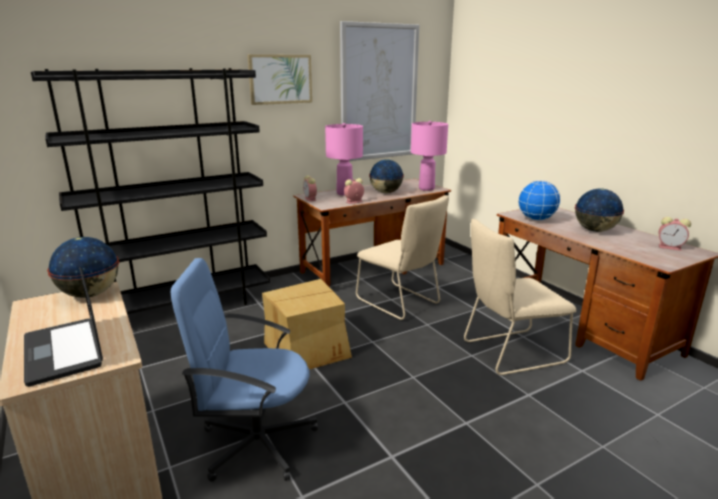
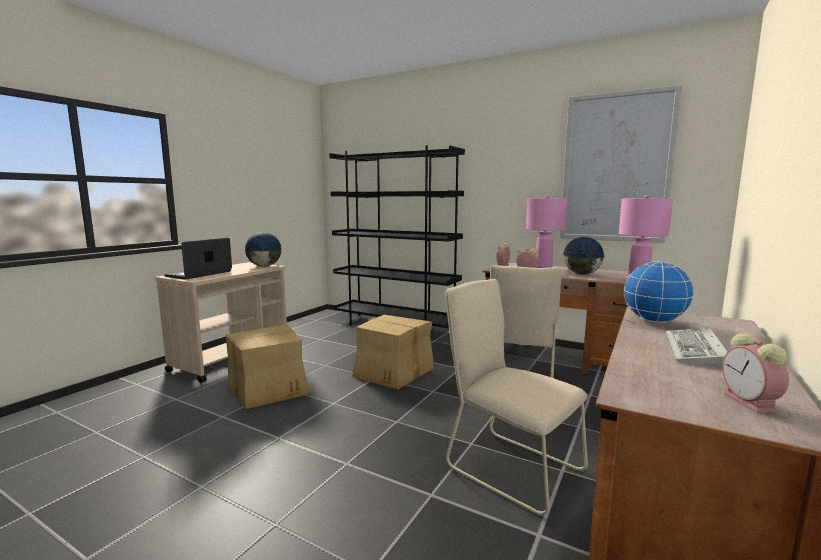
camera: 60 degrees right, 10 degrees down
blue office chair [171,258,318,482] -> cardboard box [225,324,310,409]
picture [247,54,312,105] -> none
globe [575,188,624,232] -> keyboard [666,328,728,367]

